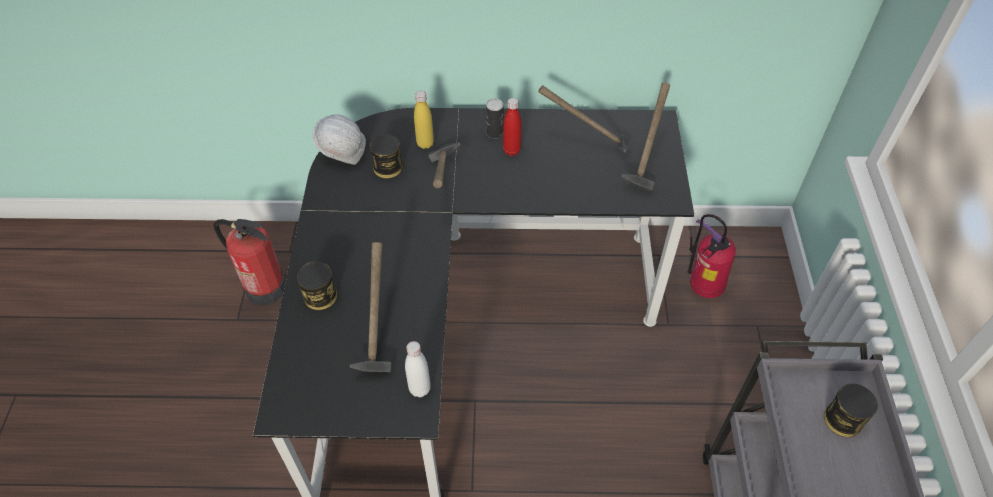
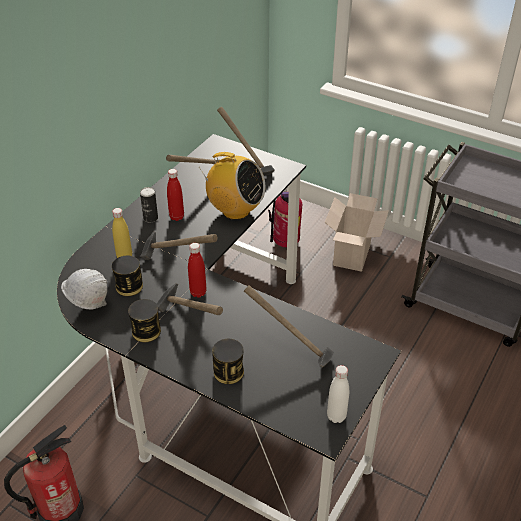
camera: 60 degrees left, 10 degrees down
white bottle [405,341,431,397] -> white bottle moved to [327,365,349,423]
can [824,383,878,437] -> can moved to [128,299,161,342]
none -> hammer [157,283,223,315]
none -> red bottle [188,243,206,298]
none -> radio [198,152,265,220]
none -> cardboard box [324,193,389,272]

